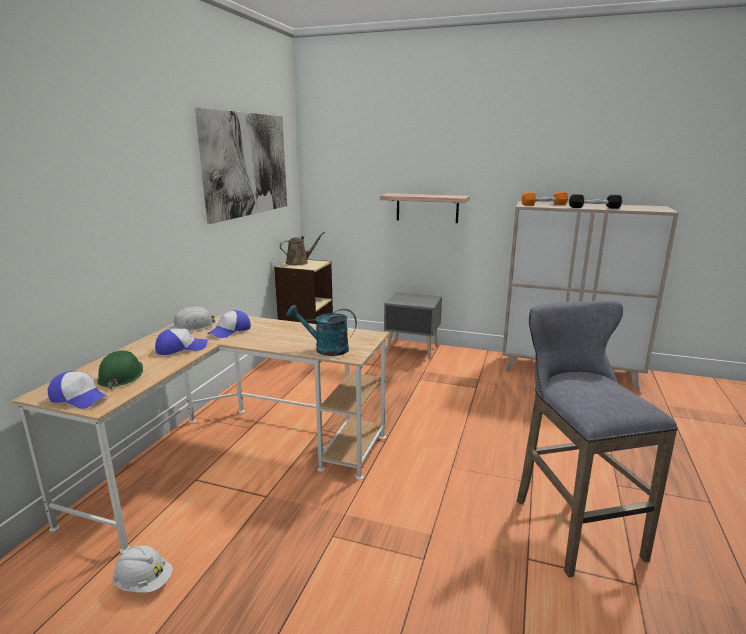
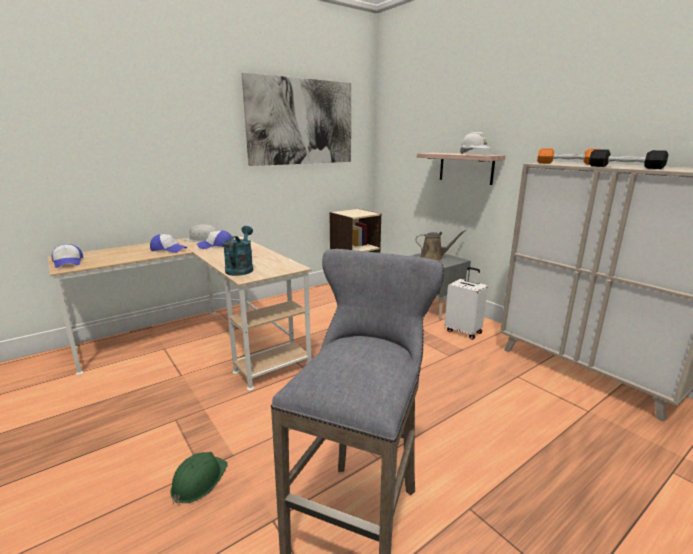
camera: 35 degrees right, 0 degrees up
green hard hat [97,350,143,389] -> green hard hat moved to [170,452,228,504]
white hard hat [113,546,173,593] -> white hard hat moved to [460,132,491,154]
brown watering can [280,232,325,265] -> brown watering can moved to [415,230,466,261]
turquoise watering can [286,305,357,356] -> turquoise watering can turned 45 degrees clockwise [223,226,253,276]
none -> white suitcase [445,267,488,340]

